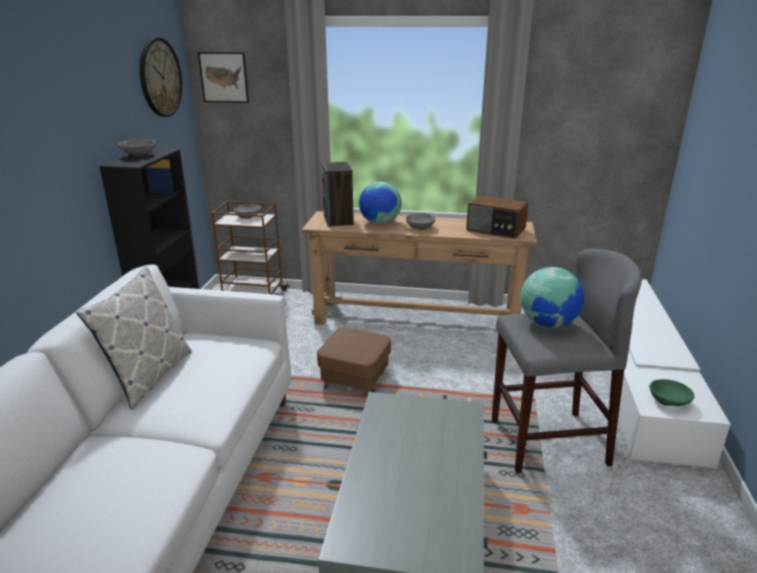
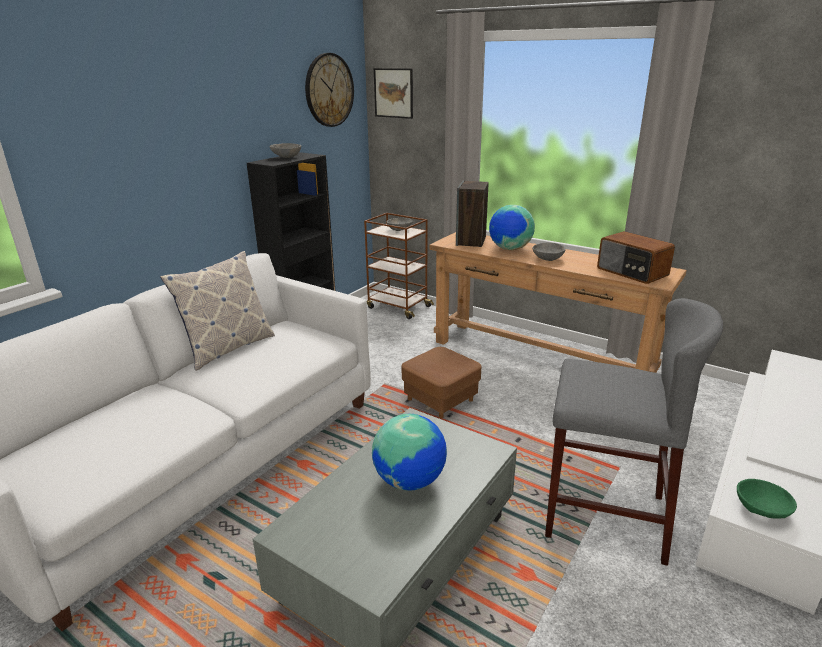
camera: 25 degrees right, 0 degrees up
globe [521,267,584,328] -> globe moved to [372,414,447,490]

